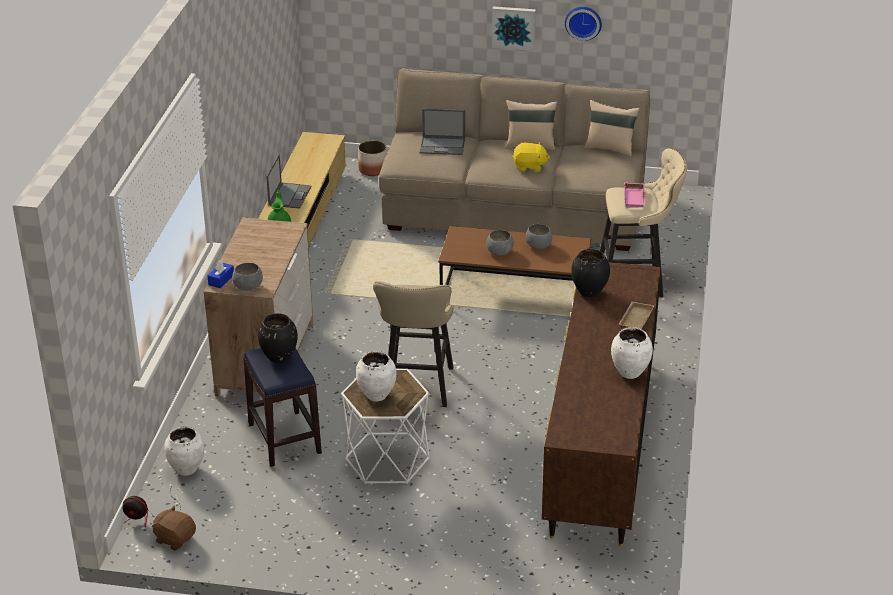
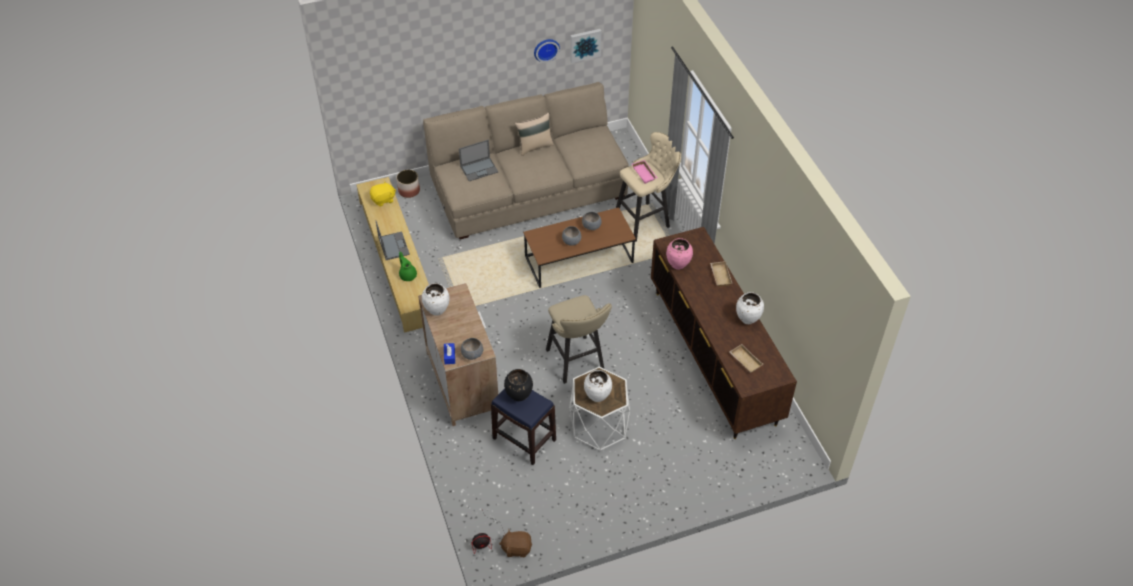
camera: 30 degrees left, 15 degrees up
white vase [164,426,204,476] -> white vase moved to [422,283,450,316]
picture [492,7,536,51] -> picture moved to [570,29,601,63]
yellow plush toy [513,142,550,172] -> yellow plush toy moved to [370,181,396,207]
black vase [571,249,610,297] -> pink vase [666,238,693,270]
beige pillow [584,100,640,157] -> none
none -> beige tray [729,344,763,373]

